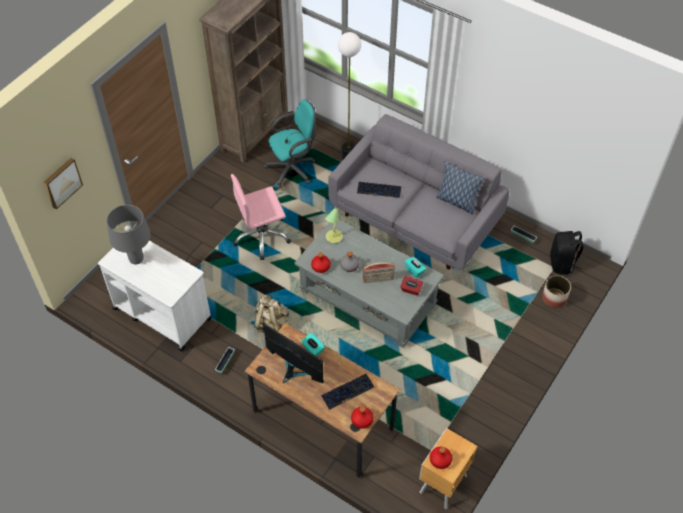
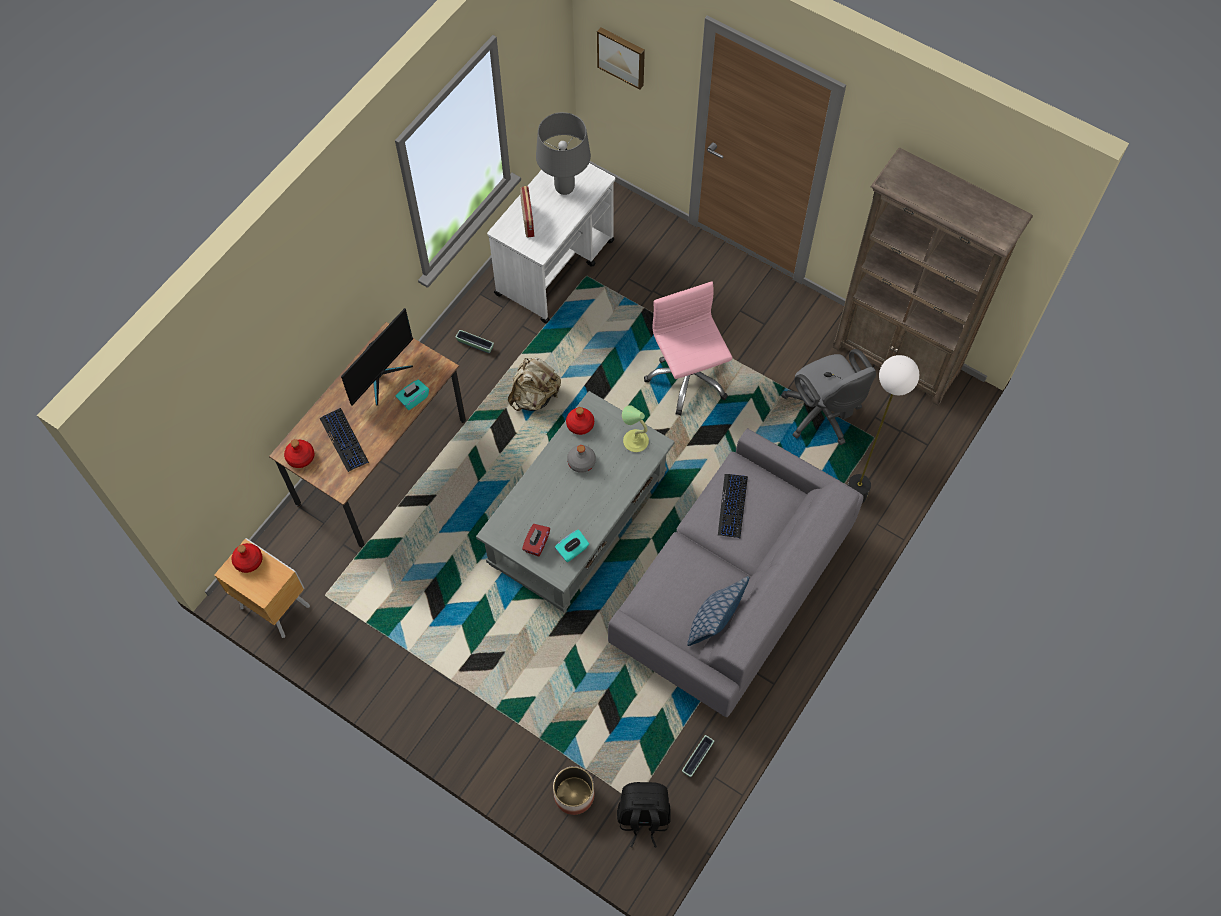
camera: 90 degrees right, 10 degrees up
turquoise office chair [264,100,316,189] -> grey office chair [781,349,876,445]
radio [363,262,395,283] -> radio moved to [520,186,534,237]

